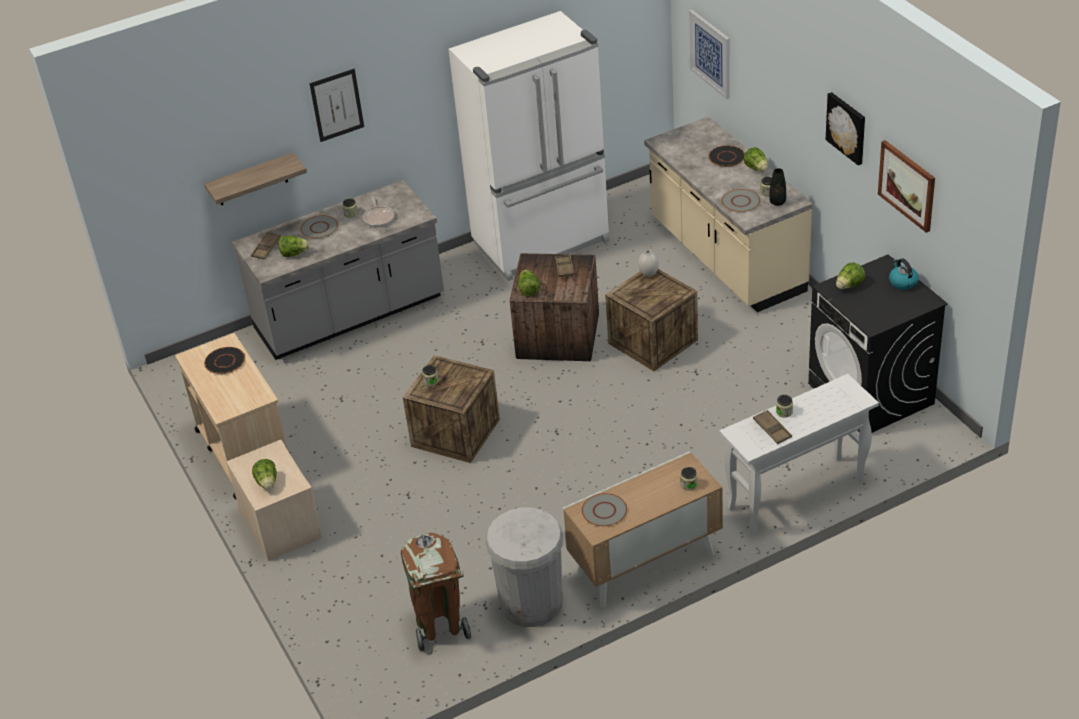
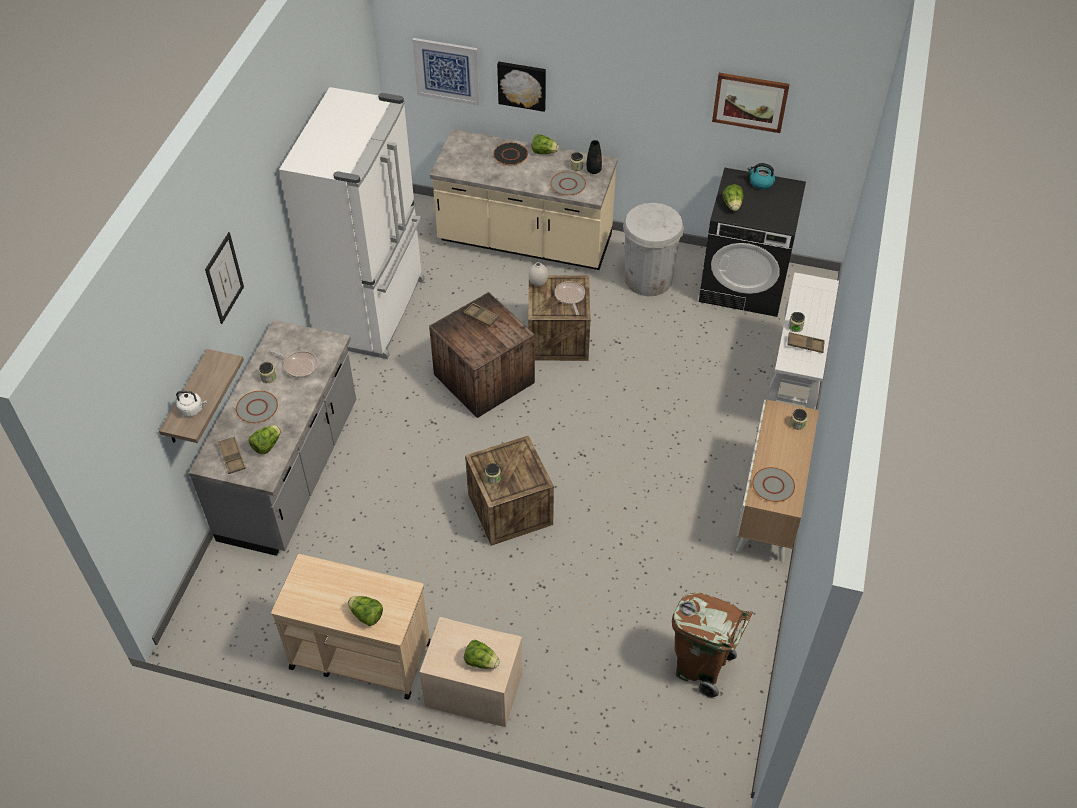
camera: 50 degrees left, 10 degrees up
black plate [204,347,245,374] -> none
white trash can [485,507,564,627] -> white trash can moved to [623,203,684,296]
lettuce [518,270,540,296] -> lettuce moved to [348,596,383,626]
picture [826,92,865,166] -> picture moved to [497,62,546,112]
none -> white kettle [176,391,207,417]
none -> frying pan [555,281,585,315]

